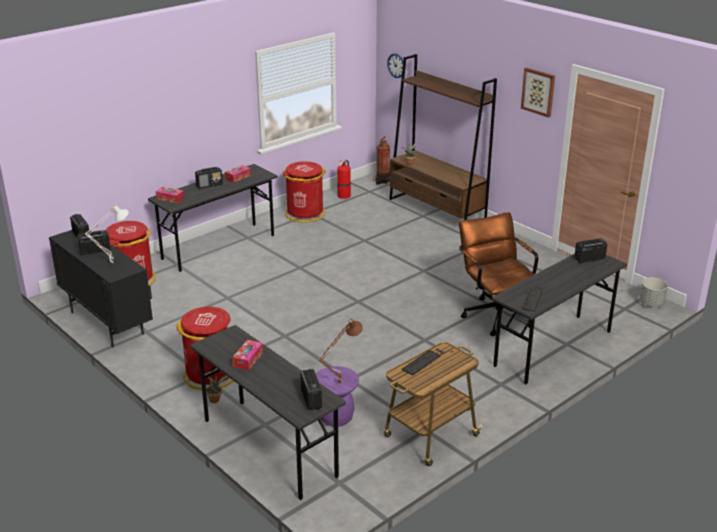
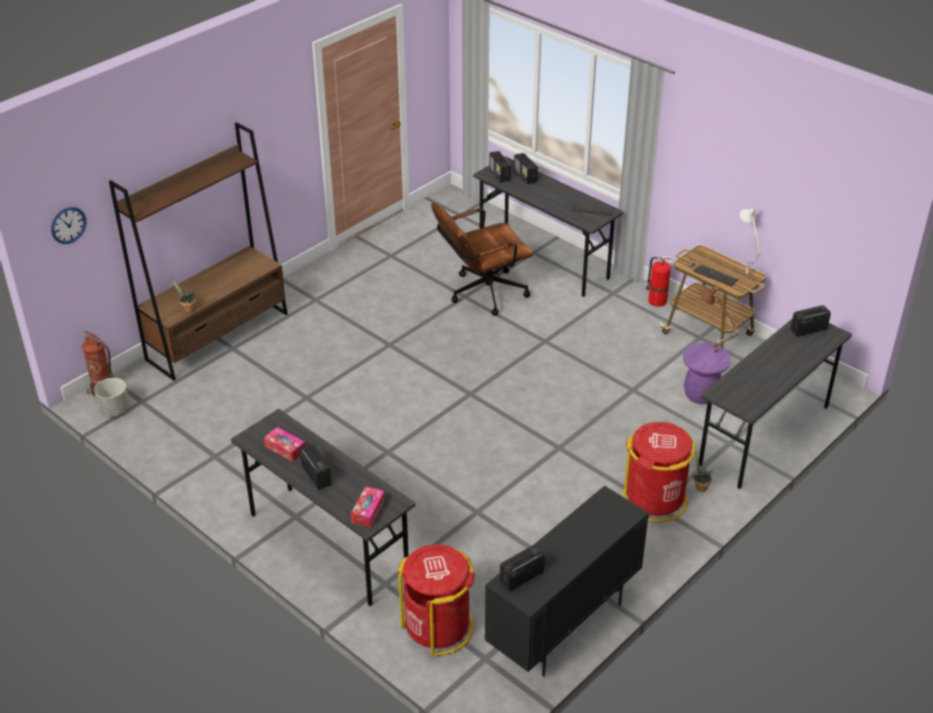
camera: 95 degrees left, 10 degrees up
radio [77,230,110,255] -> radio moved to [514,153,538,184]
white table lamp [85,205,129,263] -> white table lamp moved to [740,207,761,275]
tissue box [232,340,263,370] -> none
red trash can [283,161,325,223] -> none
fire extinguisher [337,160,351,199] -> fire extinguisher moved to [646,256,673,307]
picture [521,67,555,118] -> none
grey planter [639,278,668,307] -> grey planter moved to [94,378,130,417]

